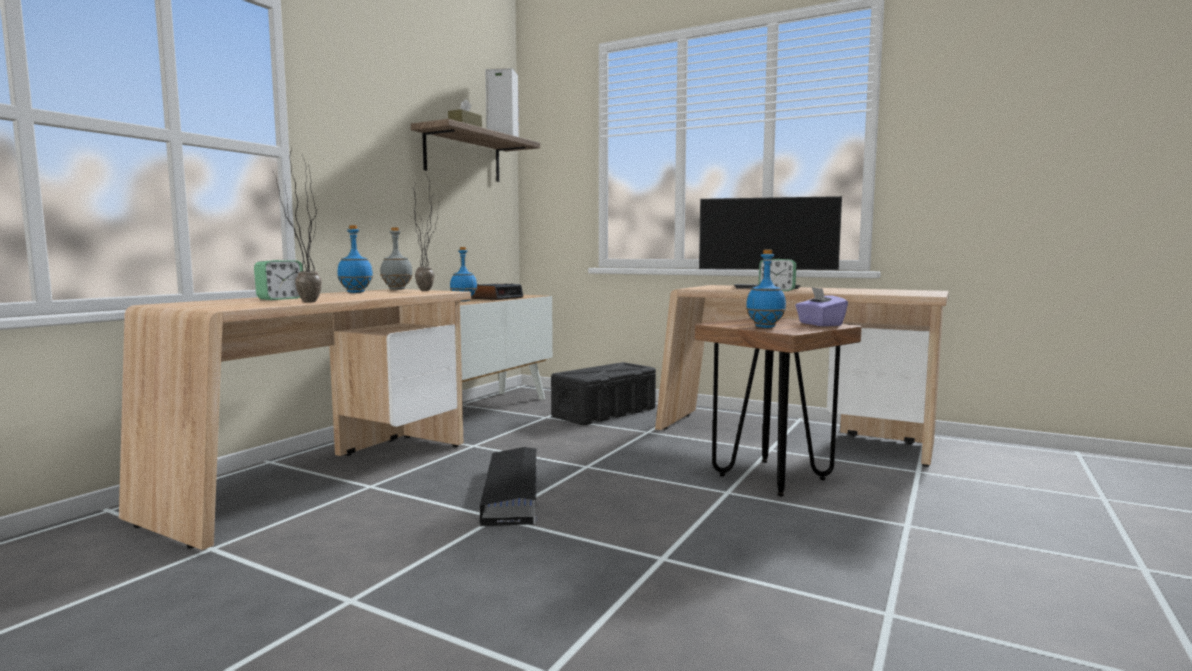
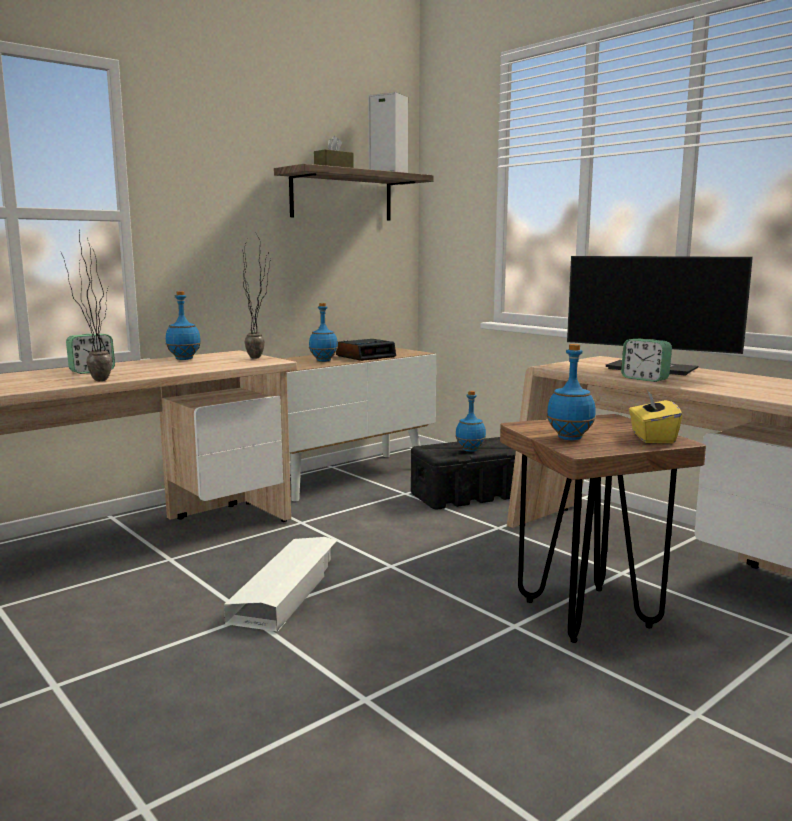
camera: 20 degrees right, 5 degrees up
grey bottle [381,227,413,290] -> none
black storage box [479,447,536,526] -> white storage box [224,537,337,632]
purple tissue box [795,287,848,326] -> yellow tissue box [629,390,682,443]
none -> blue bottle [455,391,486,452]

